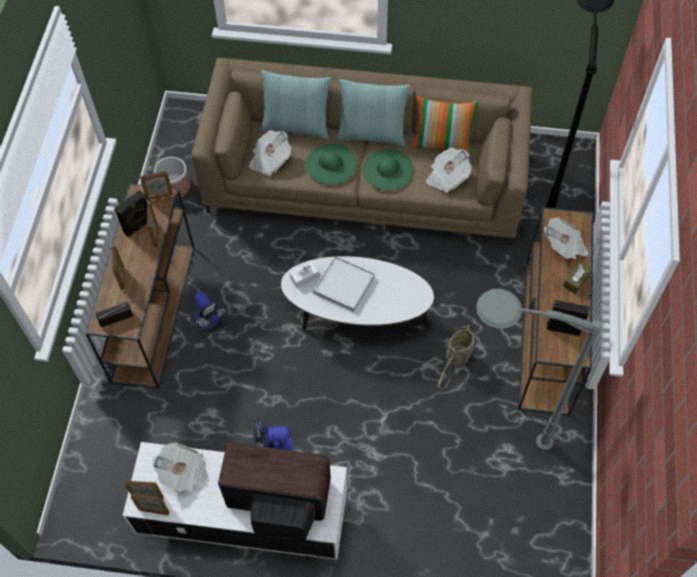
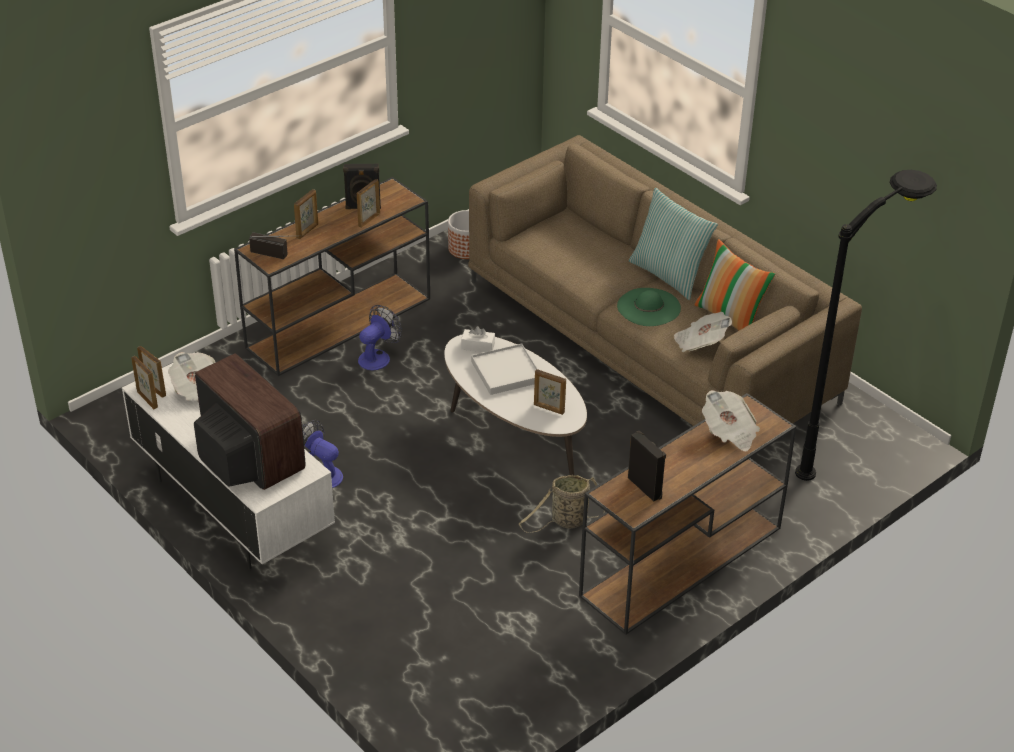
camera: 40 degrees right, 20 degrees down
picture frame [140,171,173,200] -> picture frame moved to [534,369,566,415]
fan [194,291,228,329] -> fan turned 150 degrees counterclockwise [358,305,402,371]
newspaper [249,130,291,176] -> none
pillow [261,70,331,139] -> none
green hat [306,143,356,185] -> none
grey floor lamp [476,289,602,450] -> none
brown tissue box [563,262,592,294] -> none

